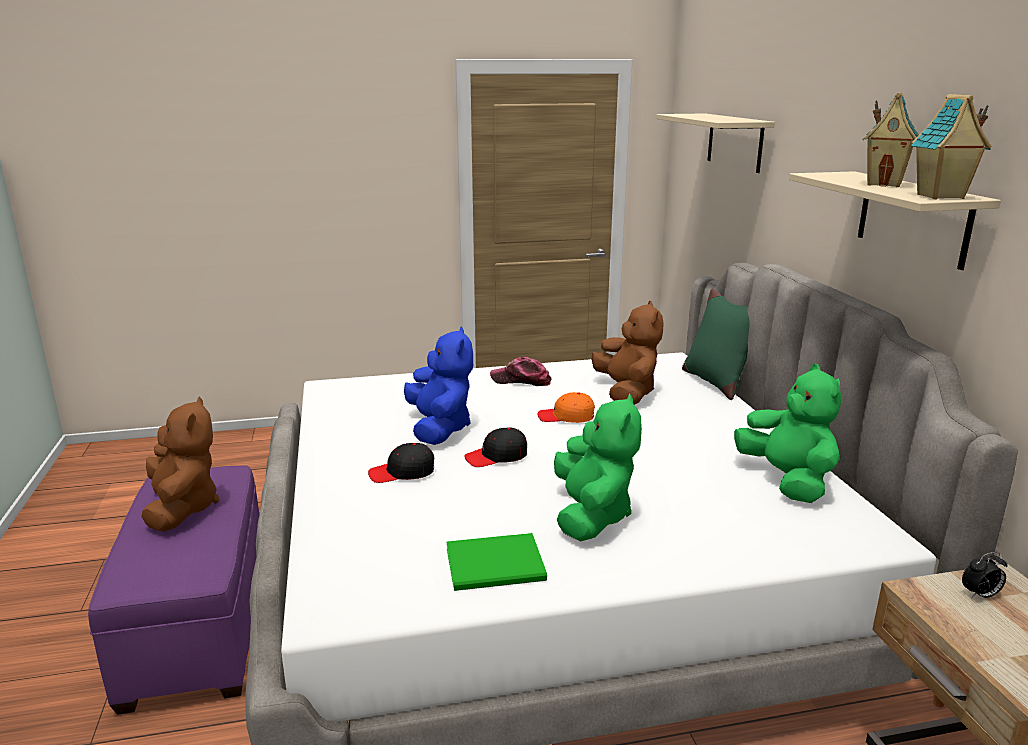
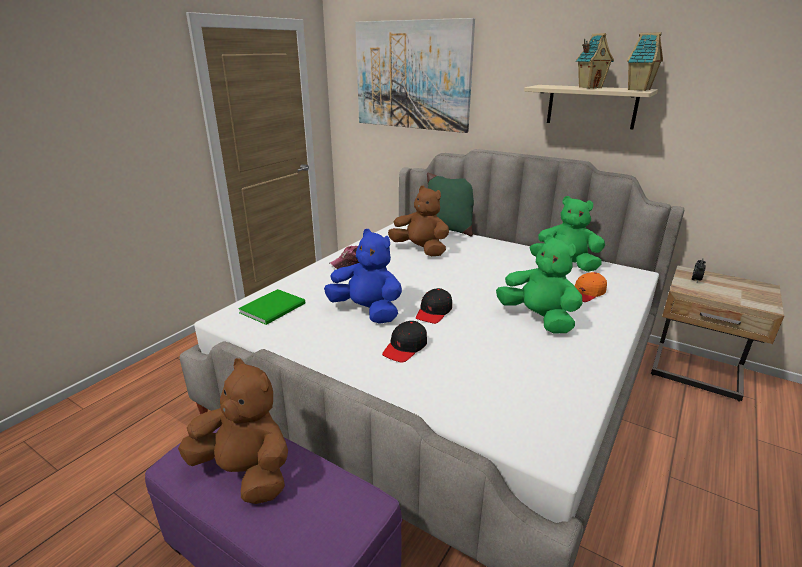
camera: 45 degrees left, 5 degrees up
green book [447,533,547,591] -> green book moved to [238,289,305,325]
orange cap [538,392,595,423] -> orange cap moved to [575,272,607,302]
beige shelf [656,114,775,173] -> picture [355,18,475,133]

